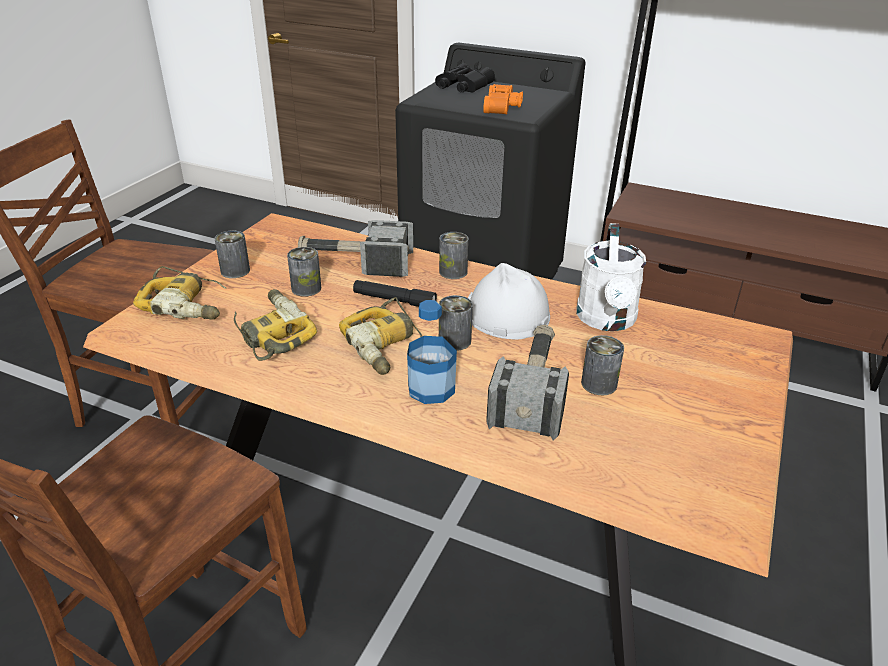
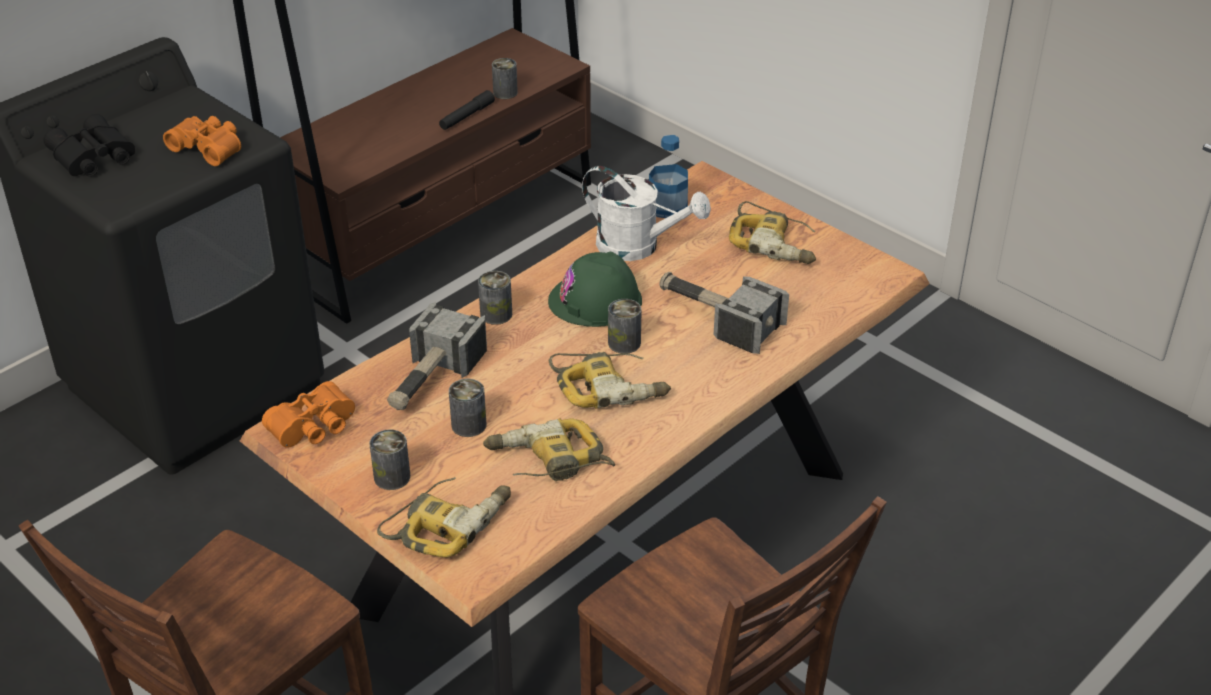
camera: 70 degrees left, 5 degrees up
black flashlight [353,280,437,307] -> black flashlight moved to [439,90,495,130]
bottle [407,300,457,404] -> bottle moved to [649,135,688,218]
white hard hat [468,263,550,339] -> green hard hat [548,252,642,327]
can [581,335,624,395] -> can moved to [492,58,518,99]
none -> orange binoculars [262,381,355,448]
none -> power drill [729,201,816,264]

